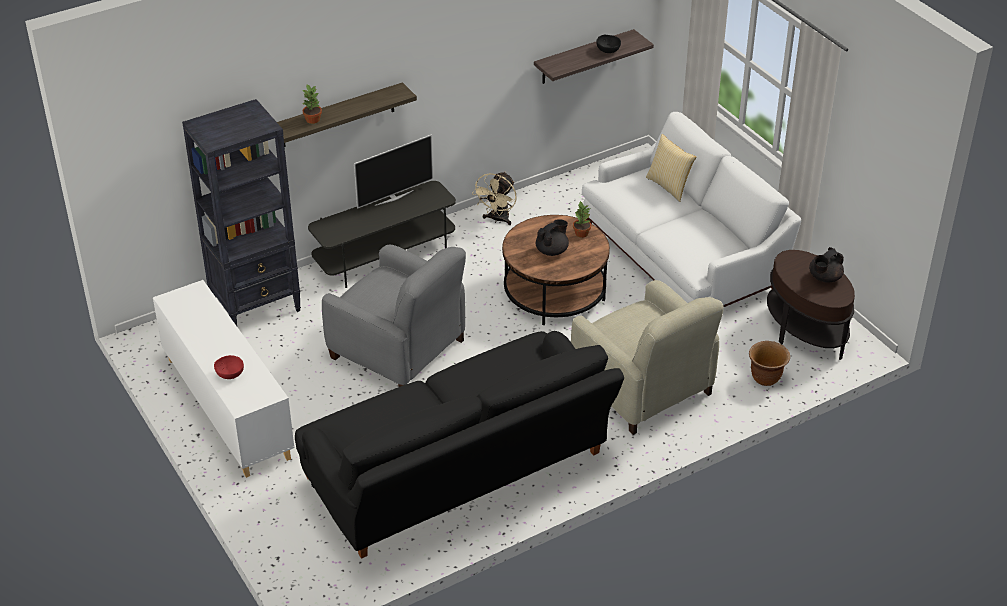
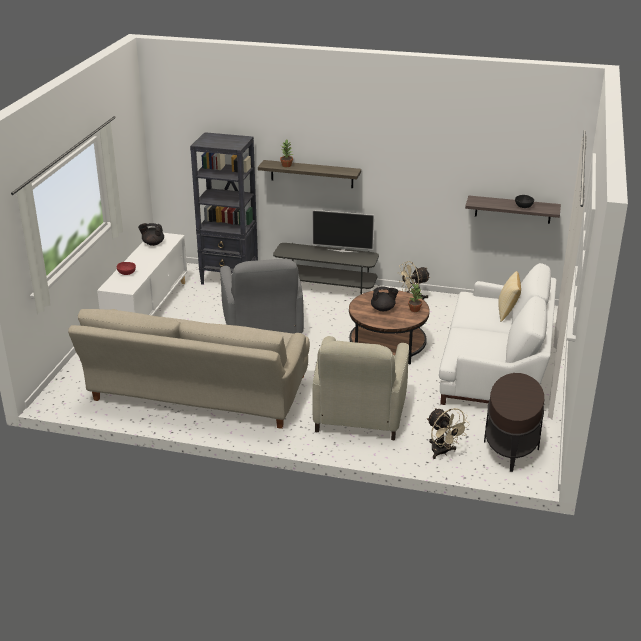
camera: 45 degrees right, 10 degrees down
black sofa [295,331,624,559] -> beige sofa [68,309,310,429]
brown planter [749,341,790,386] -> beige fan [427,408,470,459]
black teapot [809,247,844,283] -> black teapot moved to [138,223,164,246]

